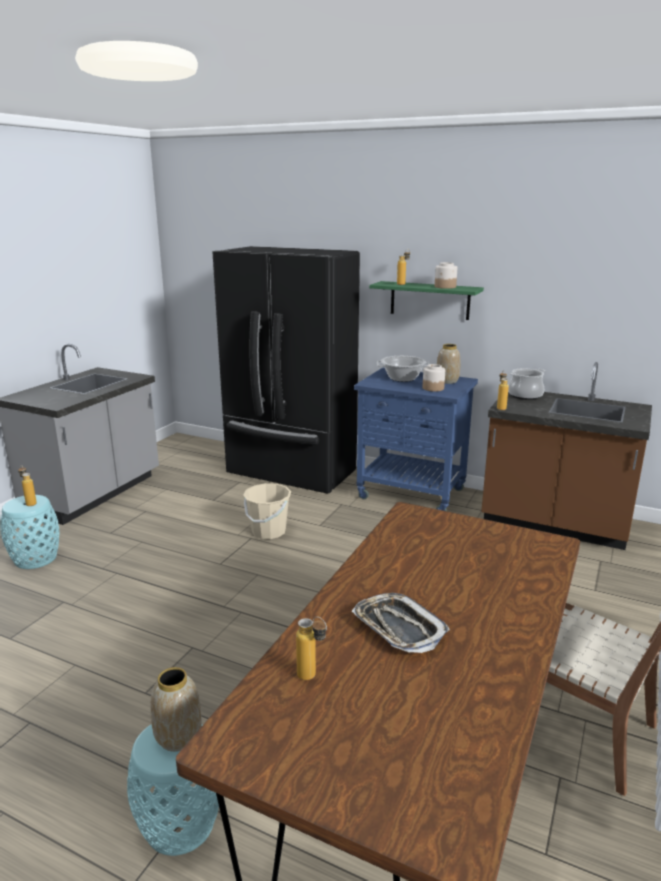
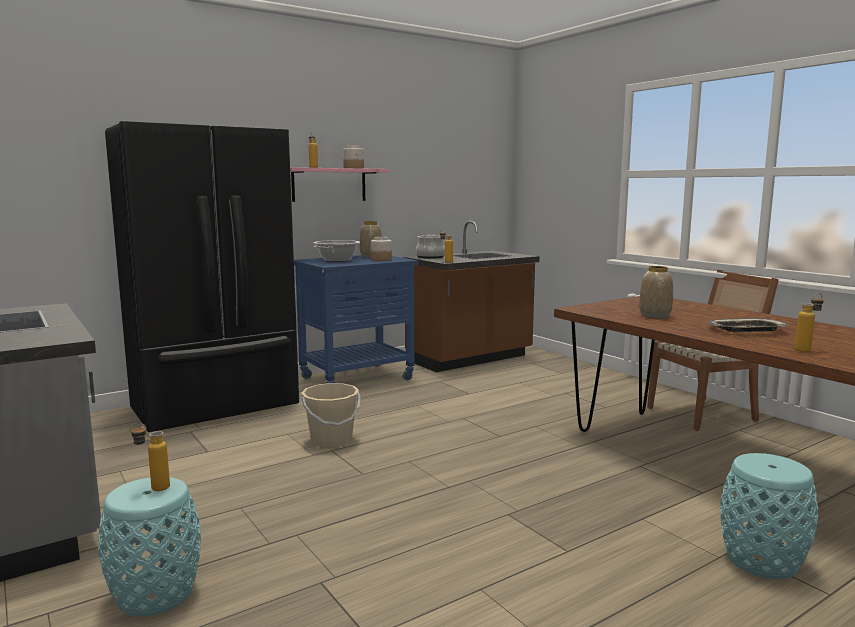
camera: 60 degrees left, 10 degrees down
vase [150,667,202,752] -> vase moved to [639,266,673,318]
green shelf [369,281,484,320] -> pink shelf [290,167,390,202]

